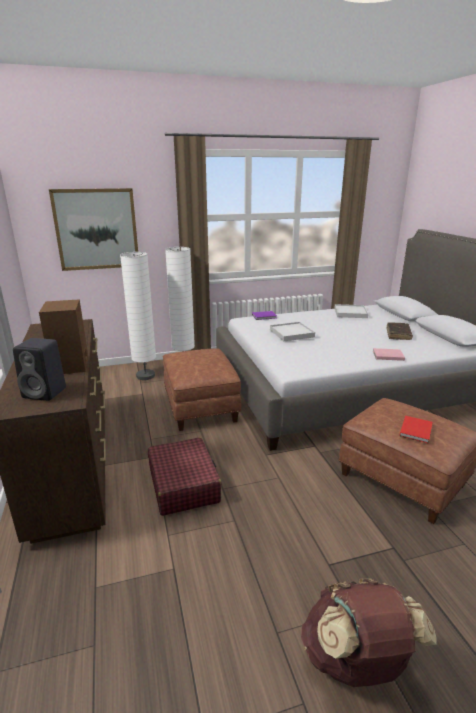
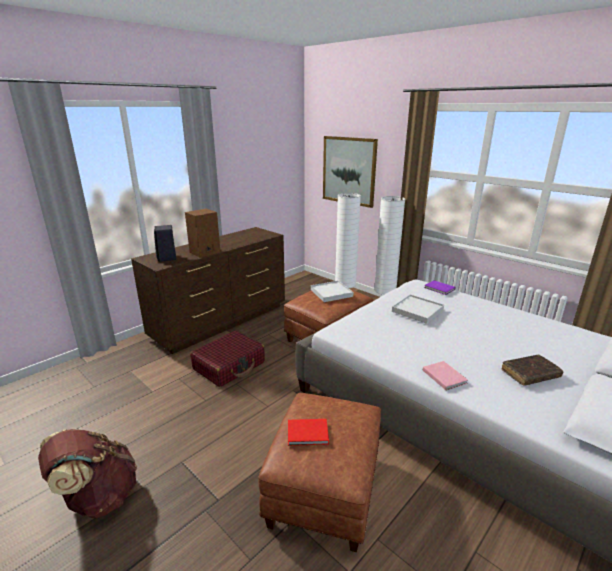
camera: 60 degrees right, 0 degrees up
white tray [335,304,368,318] -> white tray moved to [311,281,353,302]

